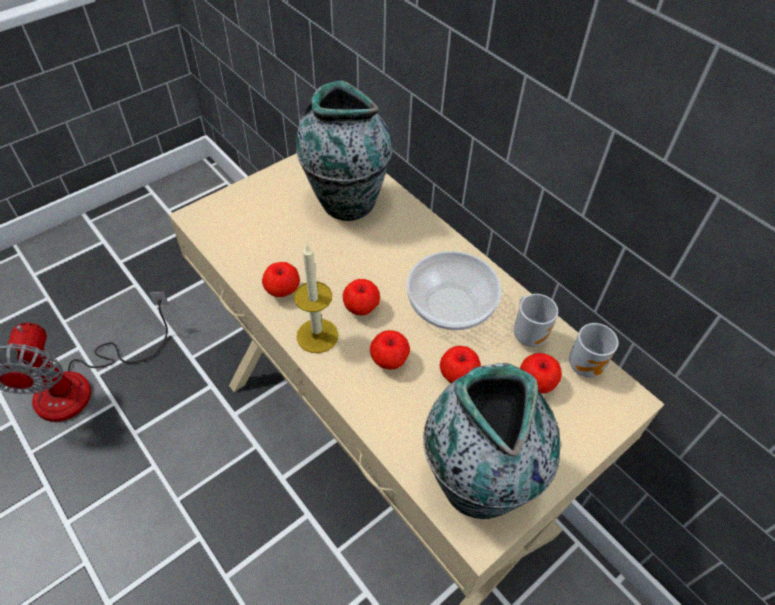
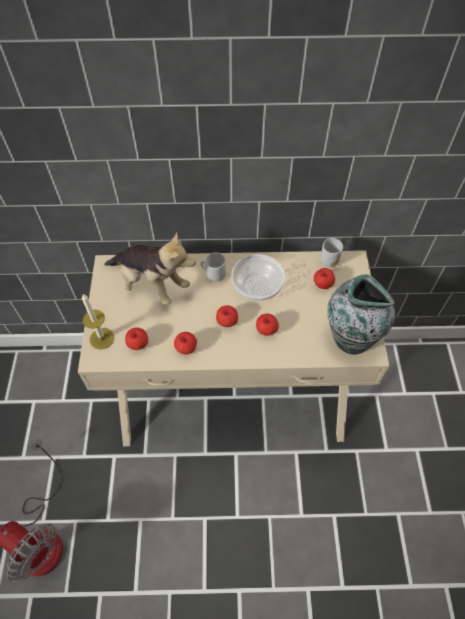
camera: 50 degrees left, 5 degrees up
candle [294,244,338,353] -> candle moved to [82,294,114,349]
vase [296,81,392,221] -> plush toy [104,232,196,305]
apple [440,346,481,383] -> apple moved to [125,328,148,350]
mug [514,294,558,347] -> mug moved to [201,252,226,282]

